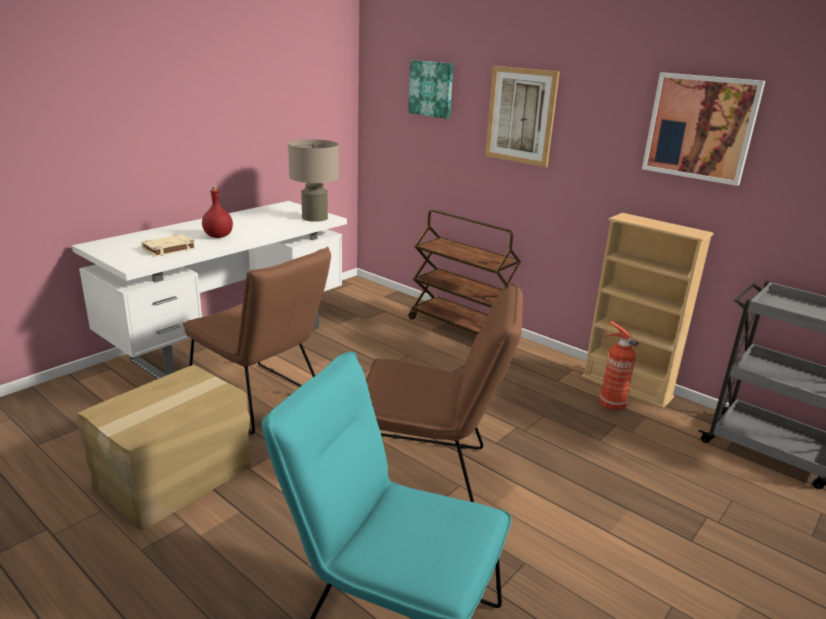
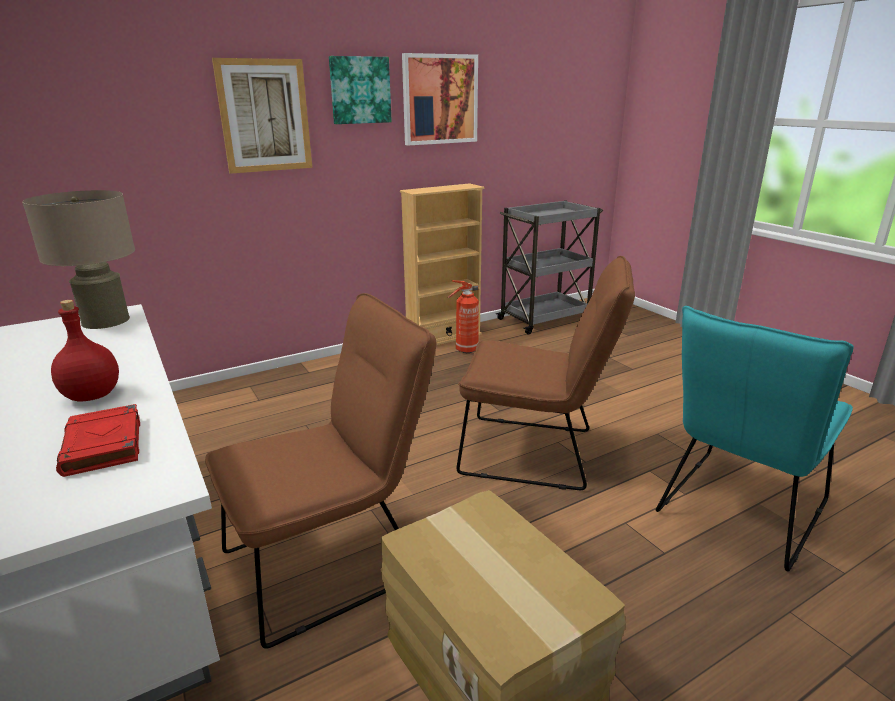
camera: 70 degrees left, 0 degrees up
beige book [141,234,196,257] -> red book [56,404,140,477]
brown chair [366,283,523,502] -> brown chair turned 75 degrees clockwise [457,256,635,490]
picture [408,60,453,119] -> picture moved to [329,56,392,124]
brown cart [408,210,521,335] -> none

